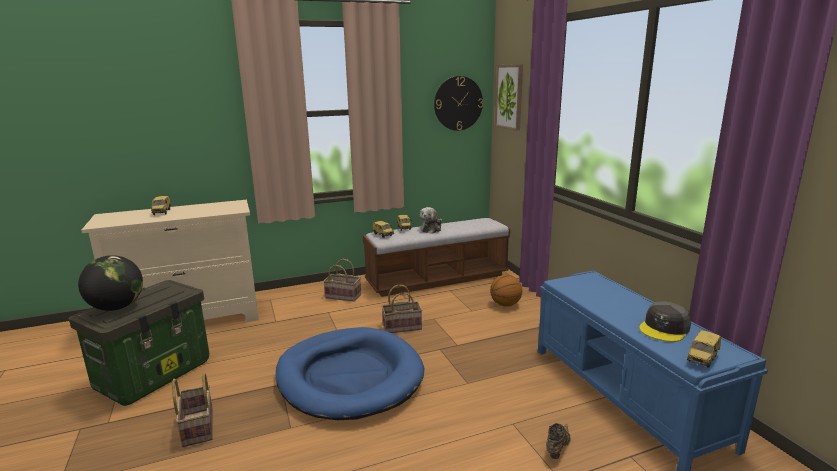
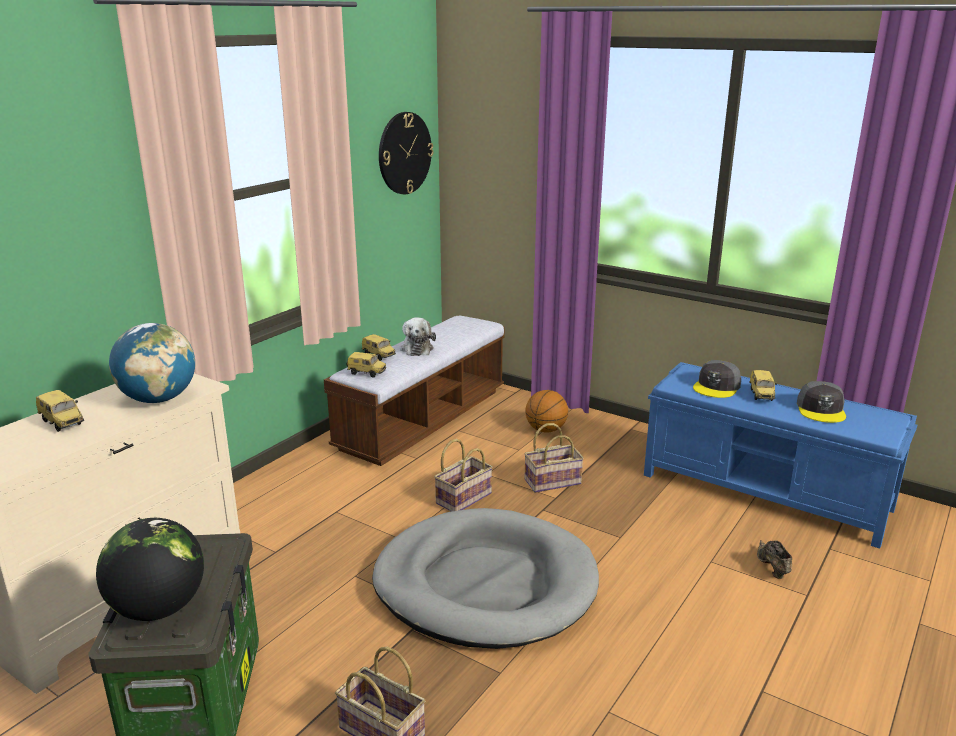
camera: 35 degrees left, 5 degrees up
blue dog bed [276,327,424,420] -> grey dog bed [372,508,599,649]
basket [324,259,361,302] -> basket moved to [524,423,584,493]
picture [495,64,523,131] -> none
toy car [687,330,721,368] -> toy car moved to [749,370,777,401]
none -> globe [109,323,195,403]
none -> grey cap [693,360,741,398]

